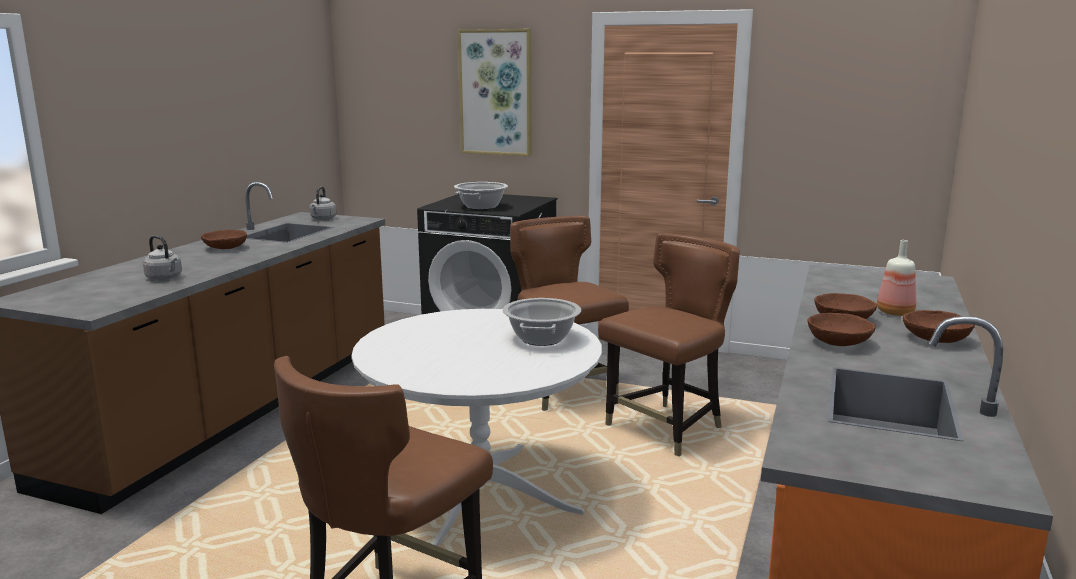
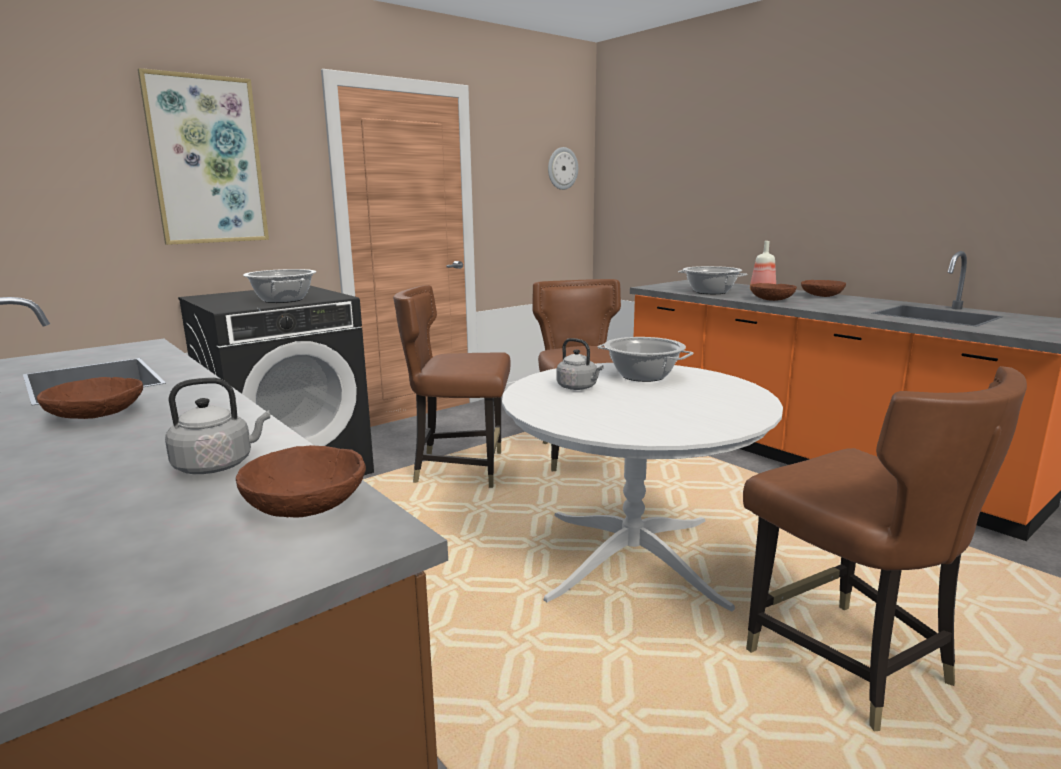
camera: 60 degrees left, 0 degrees up
grey kettle [310,187,337,220] -> grey kettle moved to [557,338,604,390]
brown bowl [808,313,876,346] -> brown bowl moved to [236,445,366,517]
none -> wall clock [548,147,578,190]
none -> cooking pot [678,266,748,294]

